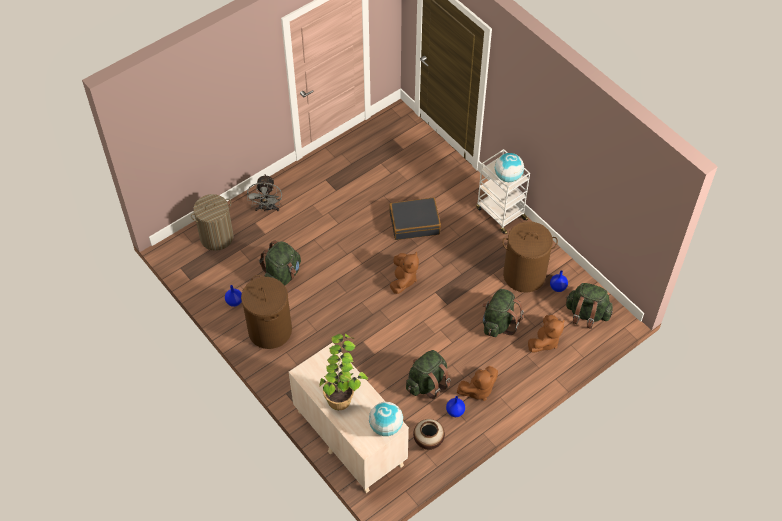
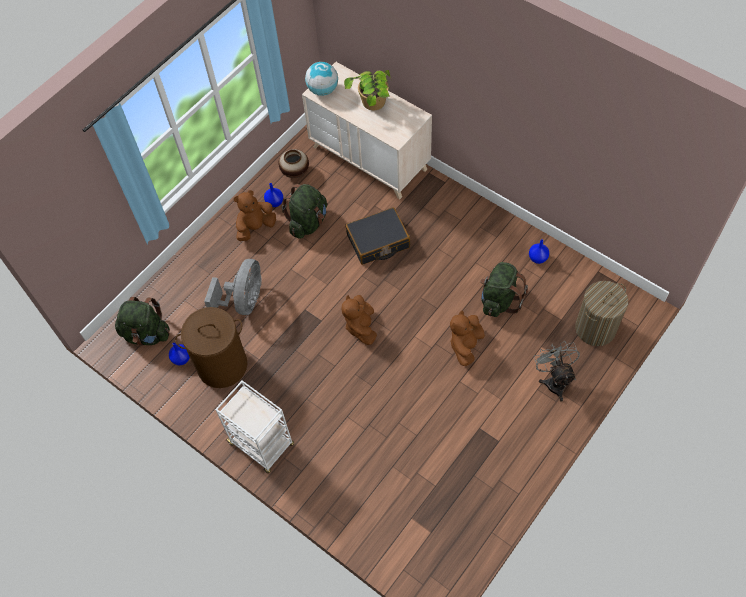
camera: 170 degrees right, 5 degrees up
brown laundry basket [241,275,292,349] -> none
black suitcase [389,197,441,240] -> black suitcase moved to [345,207,410,265]
green backpack [482,289,524,337] -> grey fan [204,259,262,315]
globe [495,153,524,182] -> none
brown plush toy [528,315,565,352] -> brown plush toy moved to [450,311,485,366]

